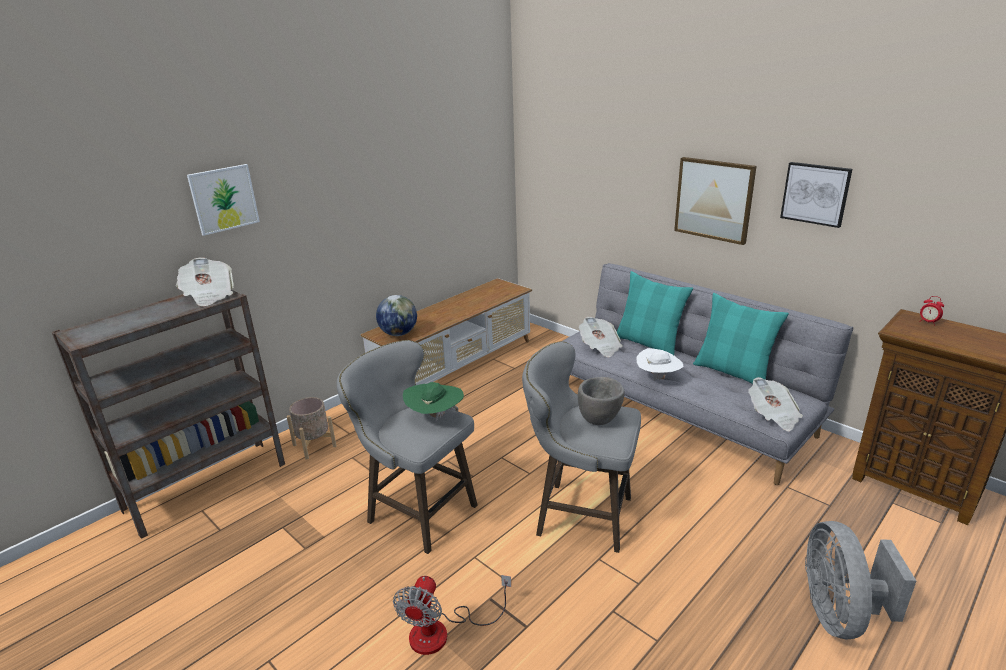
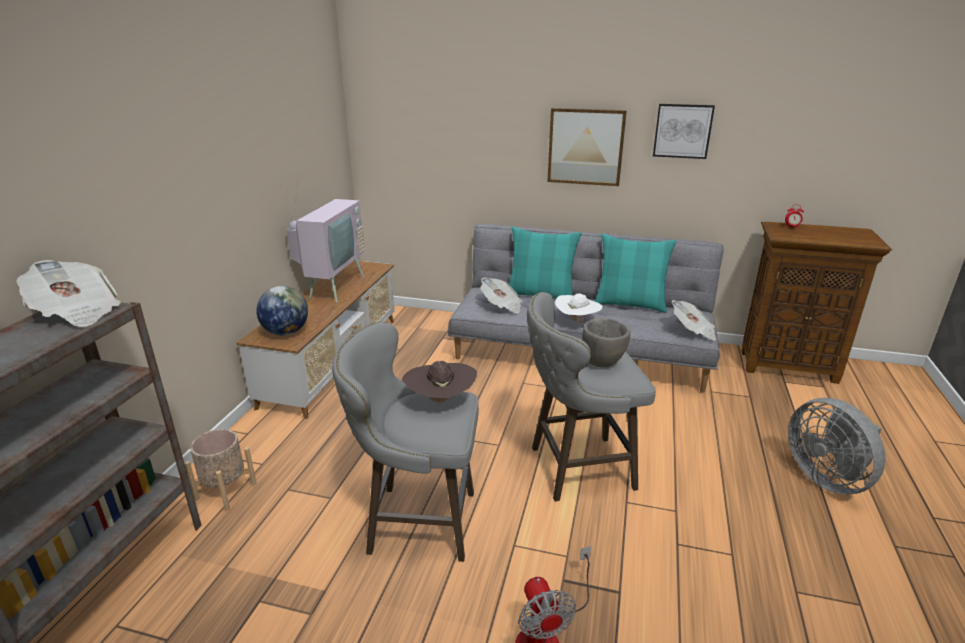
camera: 30 degrees left, 0 degrees up
picture [187,164,260,236] -> none
green hat [403,382,464,422] -> brown hat [402,361,477,404]
none -> television [280,179,365,303]

